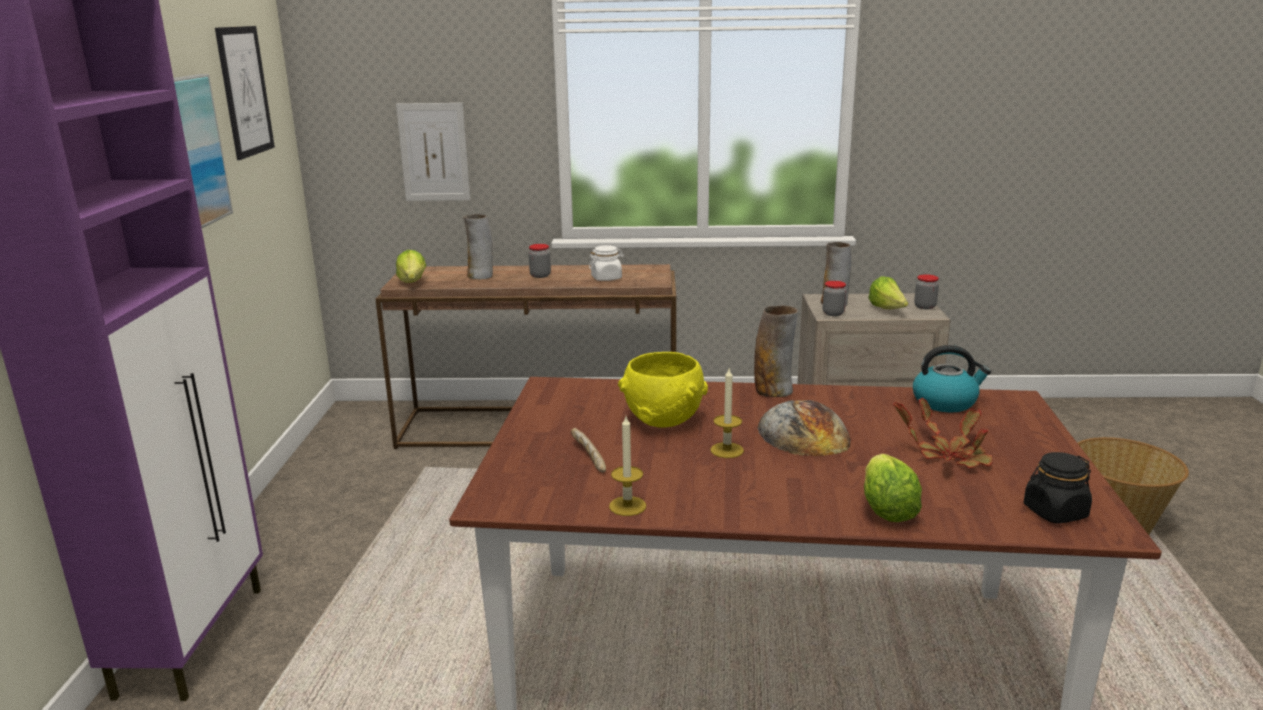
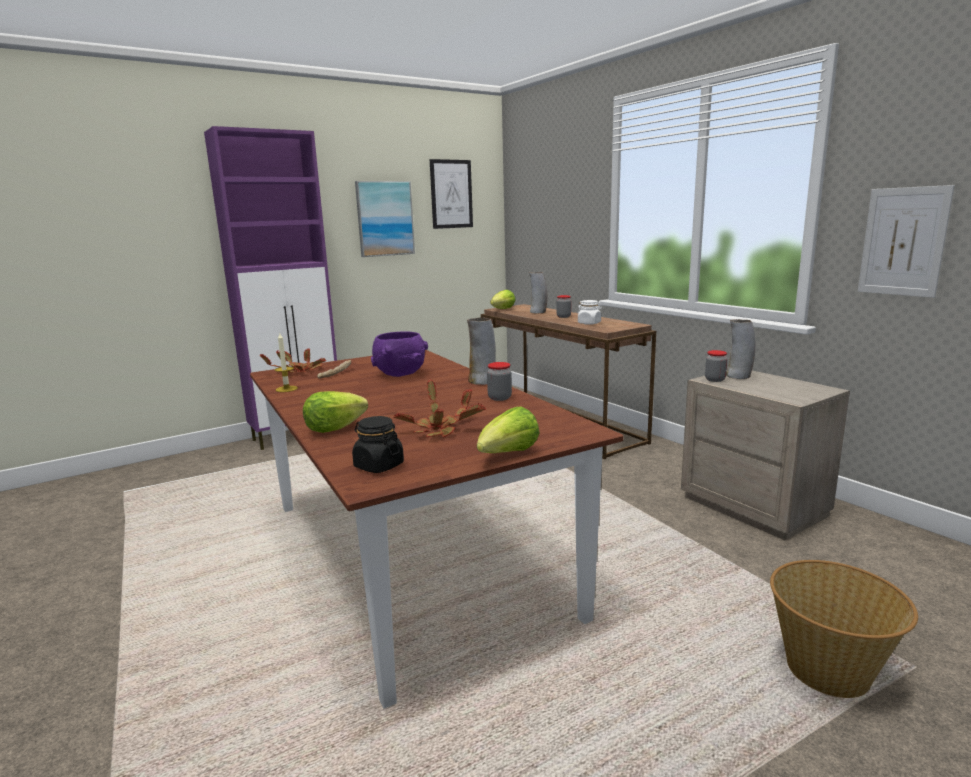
camera: 55 degrees right, 5 degrees down
picture [396,103,470,201] -> picture moved to [858,185,955,298]
yellow bowl [618,352,708,428] -> purple bowl [371,332,428,377]
candle [710,369,744,458] -> none
bread [758,400,851,456] -> none
lettuce [868,276,908,309] -> lettuce moved to [477,407,540,453]
kettle [913,345,991,412] -> none
jar [914,274,939,309] -> jar moved to [487,362,512,401]
none -> potted plant [260,348,326,373]

